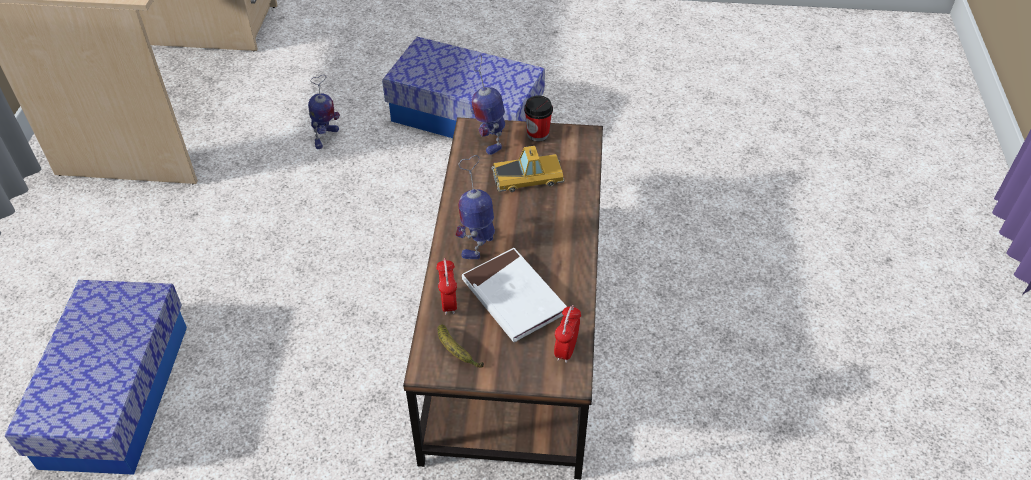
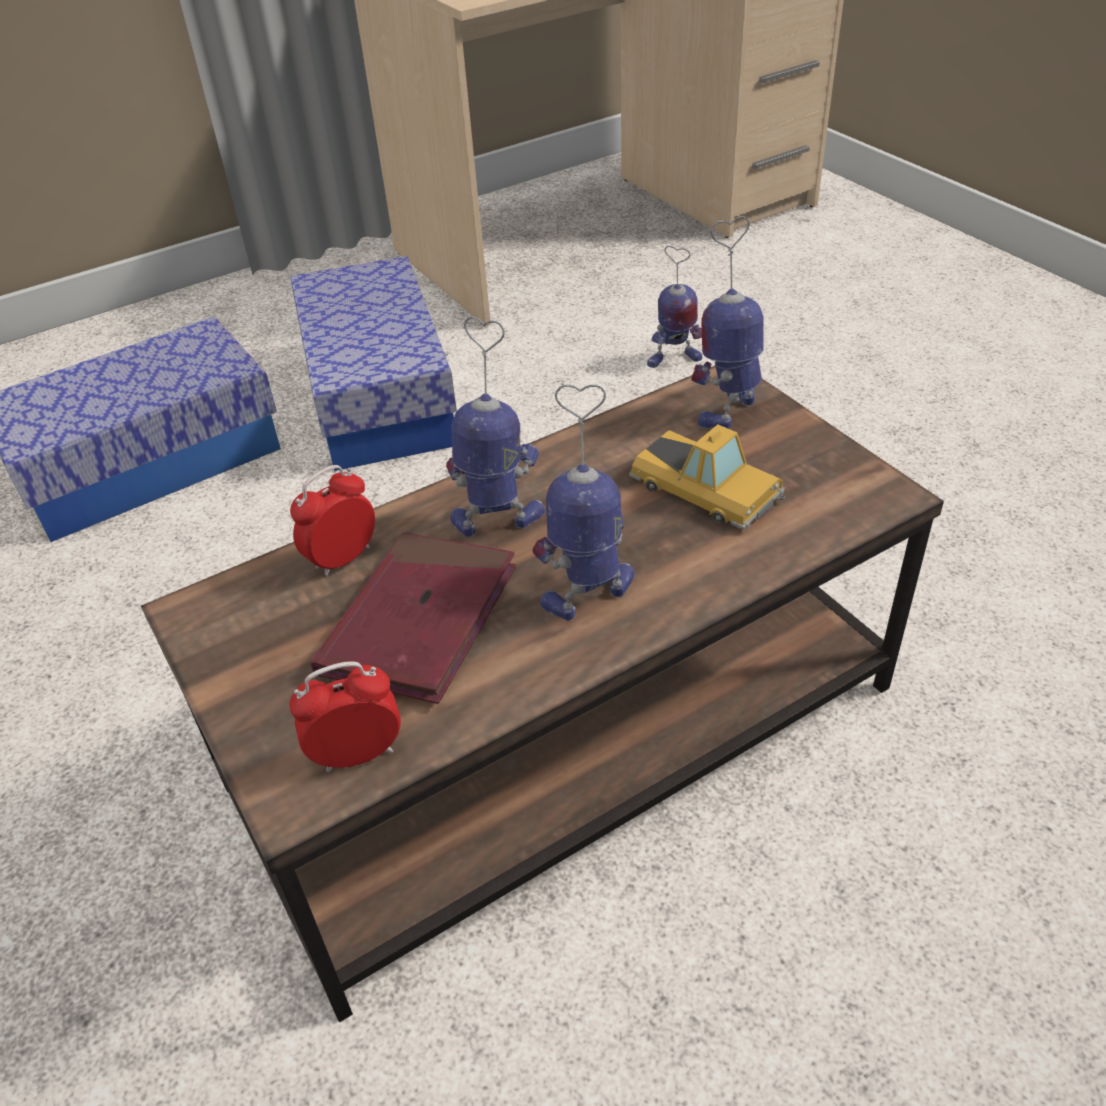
camera: 55 degrees right, 5 degrees down
storage box [382,37,545,138] -> storage box moved to [290,256,457,471]
banana [437,324,484,368] -> none
white book [462,248,567,342] -> red book [311,532,516,704]
cup [524,95,553,141] -> none
none -> toy robot [533,385,634,621]

